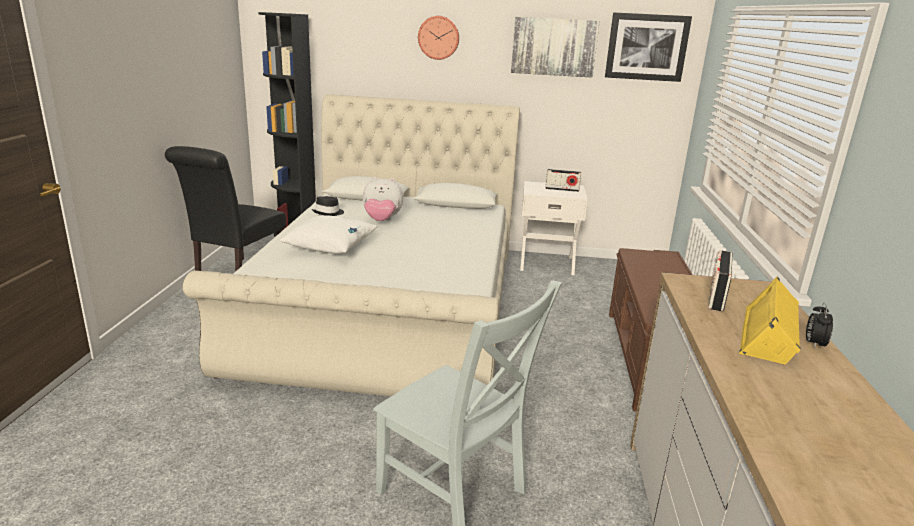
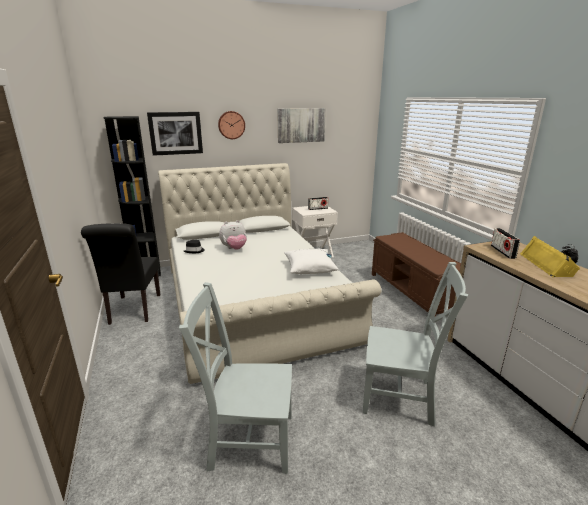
camera: 25 degrees left, 0 degrees up
white pillow [280,216,377,254] -> white pillow moved to [284,249,339,274]
picture [605,12,692,82] -> picture moved to [147,112,203,156]
none -> grey chair [179,282,292,474]

